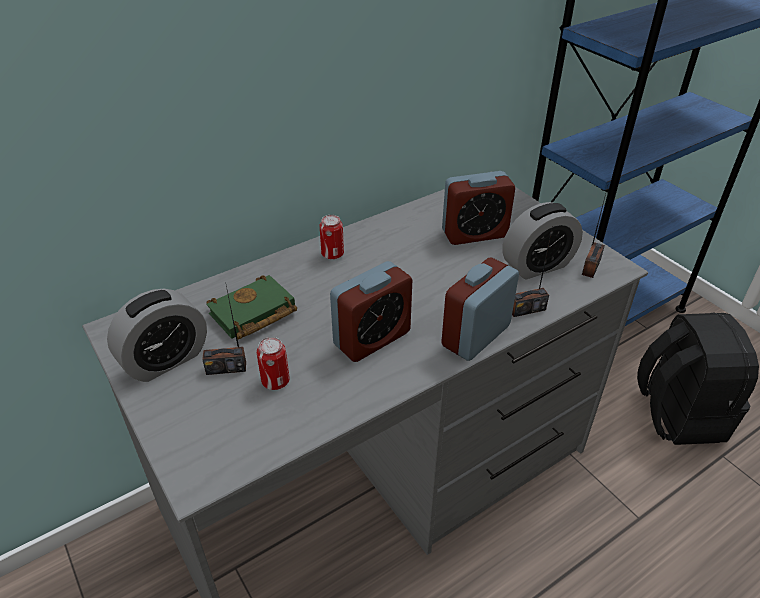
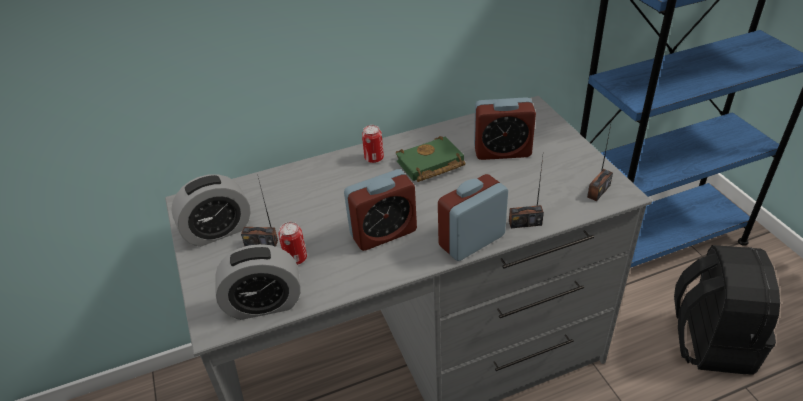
camera: 15 degrees right, 0 degrees up
green book [207,275,297,340] -> green book moved to [396,136,465,182]
alarm clock [502,202,583,279] -> alarm clock moved to [216,244,301,320]

